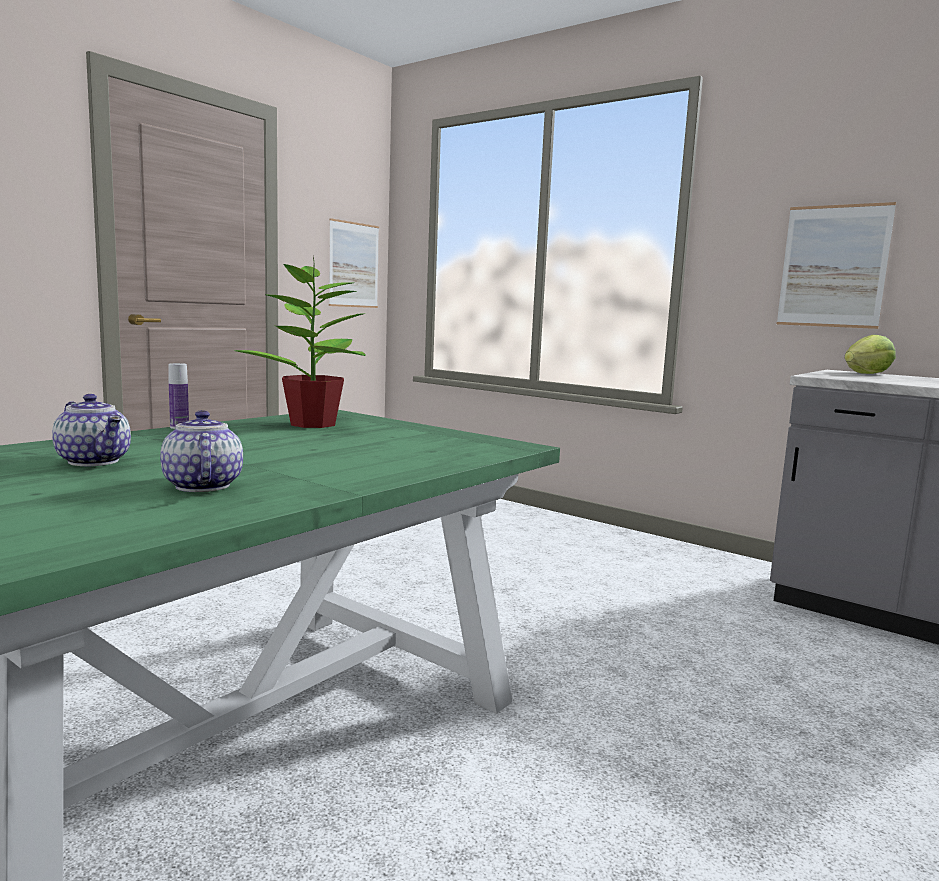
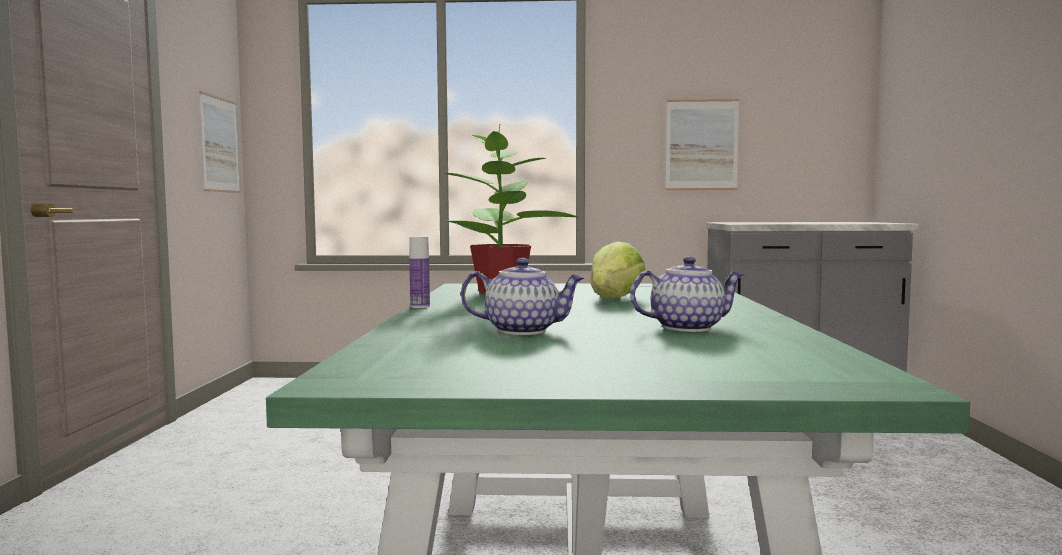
camera: 35 degrees left, 5 degrees down
teapot [160,410,243,492] -> teapot turned 135 degrees clockwise [630,256,744,332]
lettuce [845,335,896,374] -> lettuce moved to [590,242,646,298]

